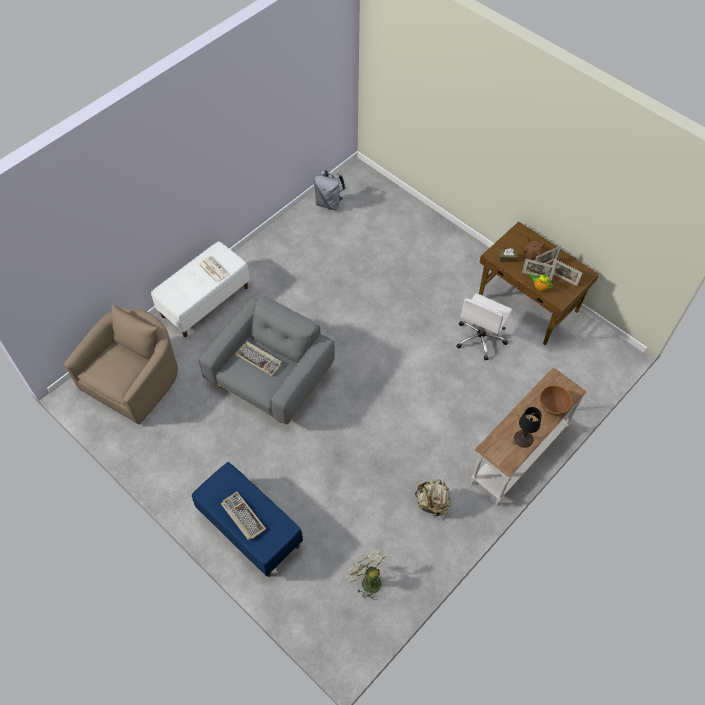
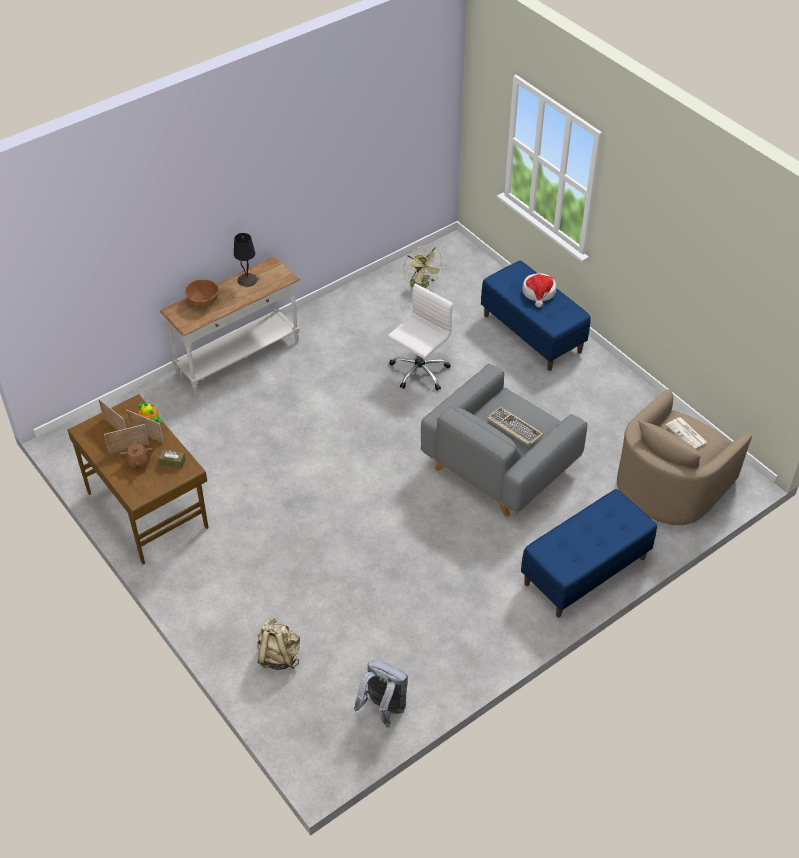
camera: 170 degrees left, 10 degrees down
white bench [151,241,250,337] -> blue bench [521,489,657,617]
newspaper [199,256,229,283] -> newspaper moved to [666,417,707,449]
keyboard [221,492,266,540] -> hat [522,273,556,307]
beige backpack [415,480,451,516] -> beige backpack moved to [257,619,300,670]
white office chair [456,293,512,361] -> white office chair moved to [388,284,453,391]

